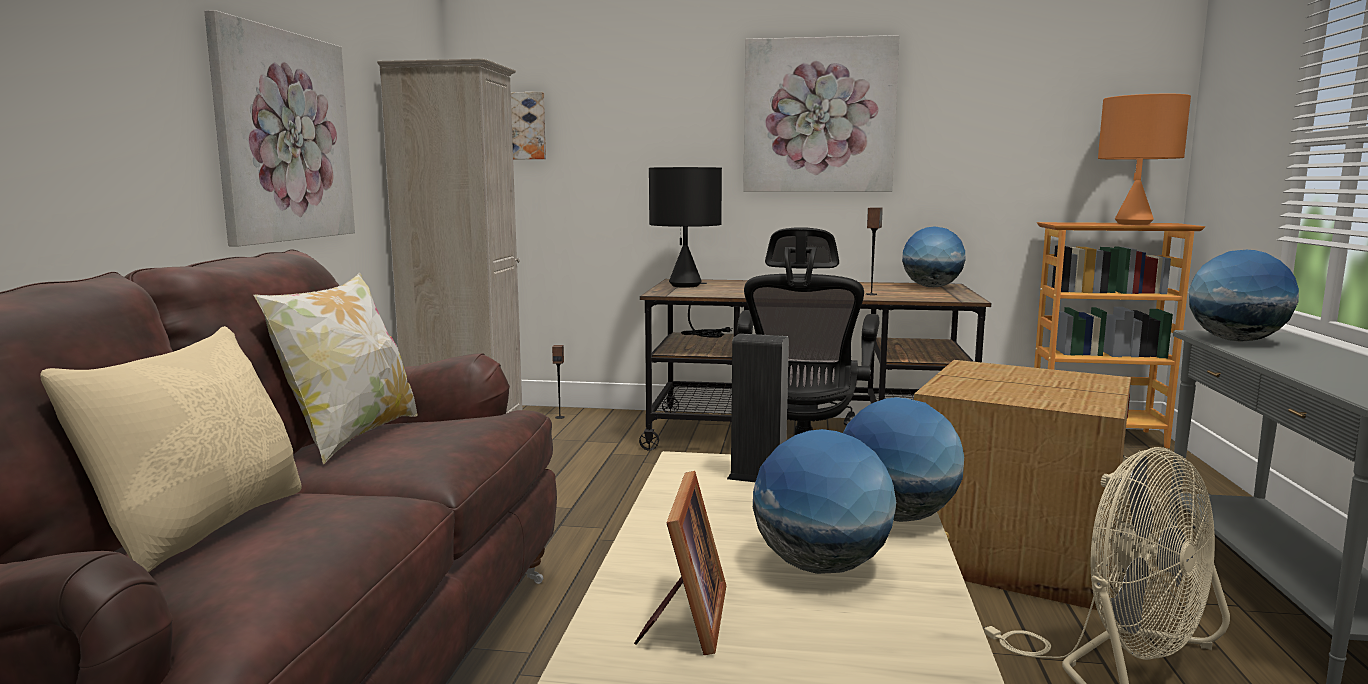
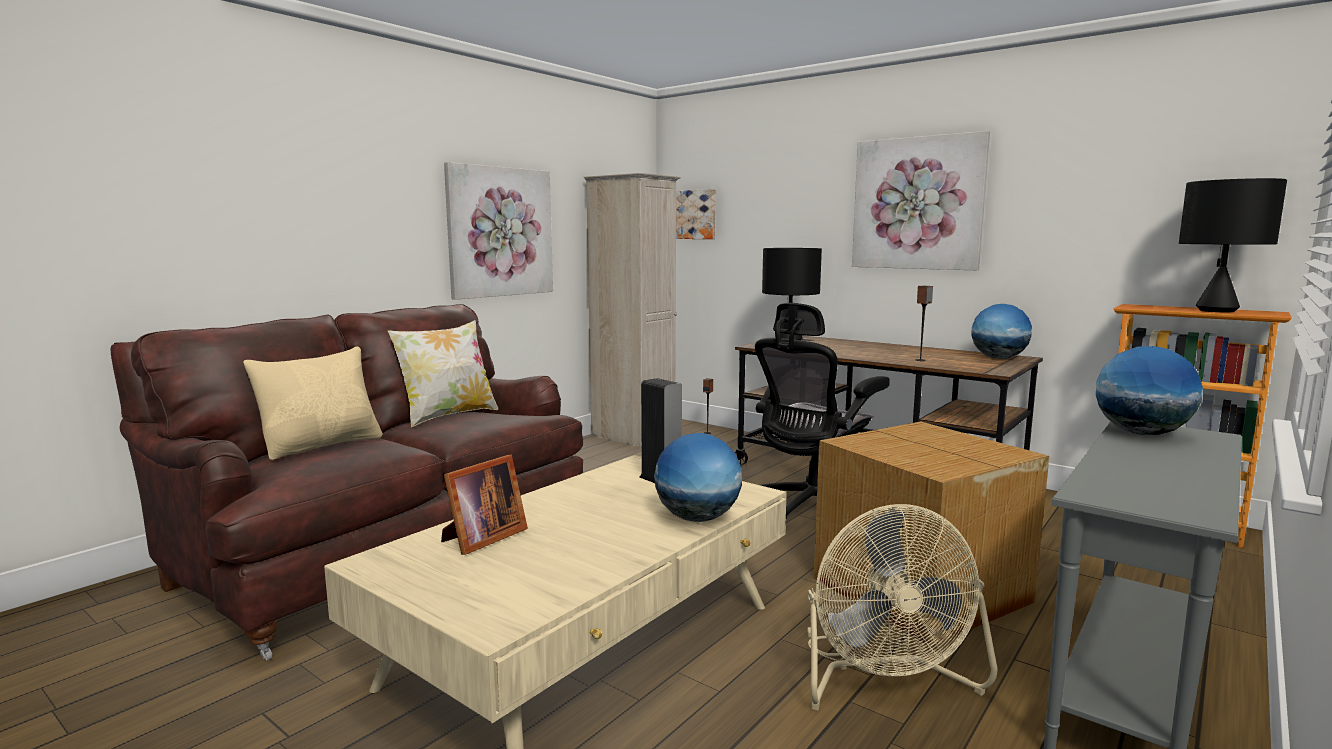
camera: 30 degrees right, 0 degrees up
globe [753,429,896,574] -> none
orange table lamp [1098,94,1191,225] -> black table lamp [1179,178,1287,313]

